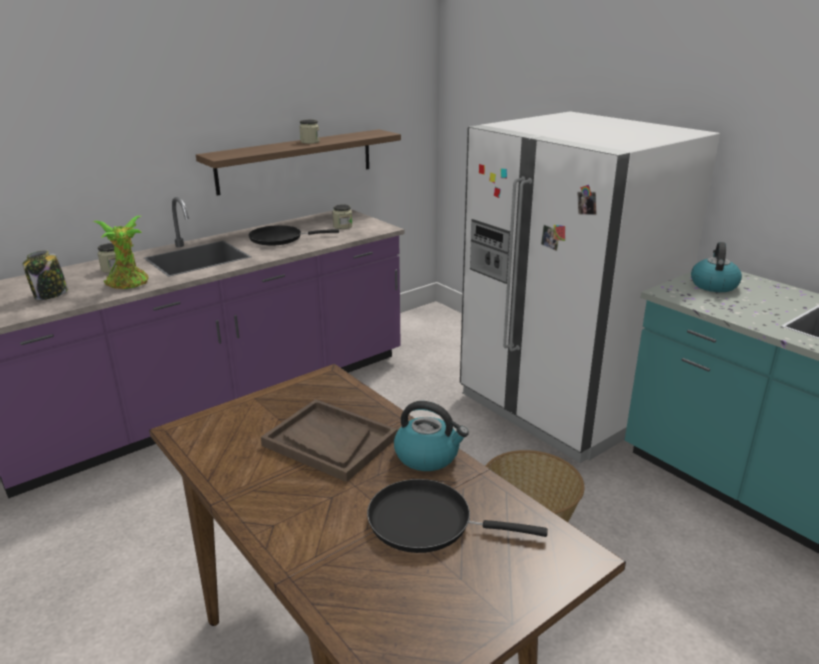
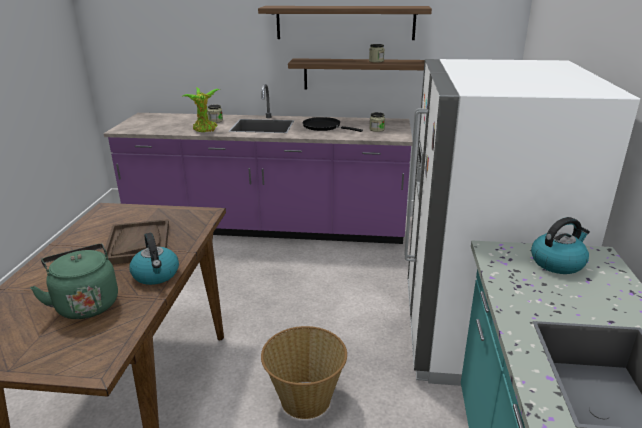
camera: 45 degrees right, 0 degrees up
jar [23,250,68,300] -> none
black frying pan [367,479,548,553] -> green kettle [30,244,118,319]
none -> shelf [258,6,432,40]

